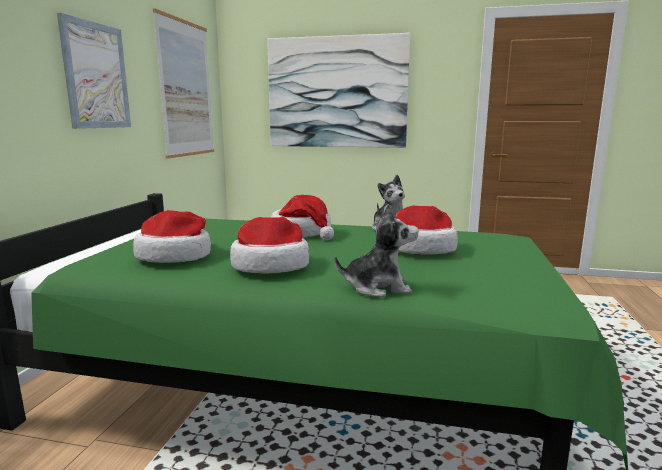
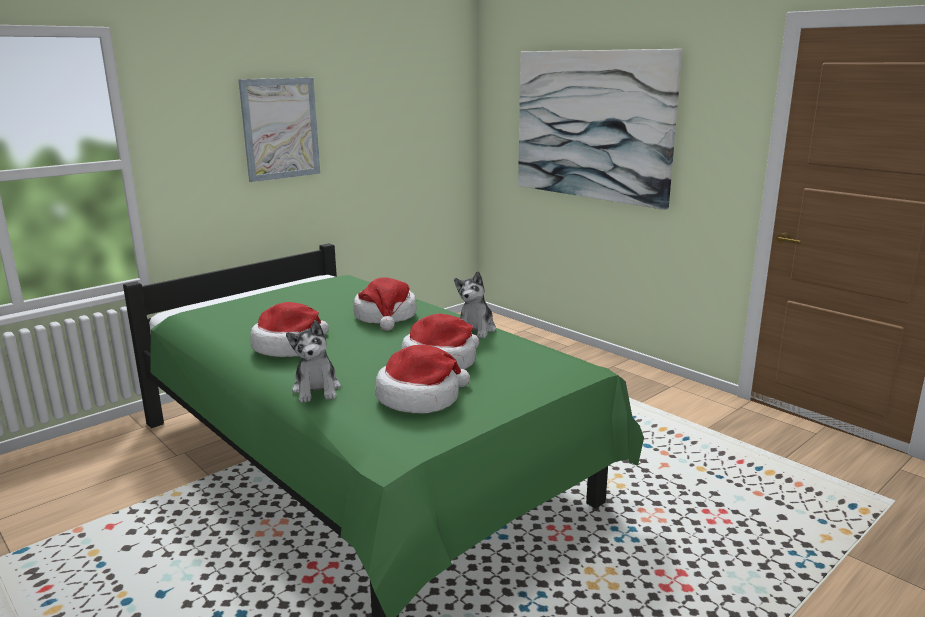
camera: 35 degrees right, 5 degrees up
hat [133,210,211,263] -> hat moved to [375,345,470,413]
picture [153,9,214,159] -> none
plush toy [335,204,419,297] -> plush toy turned 45 degrees clockwise [286,320,341,403]

